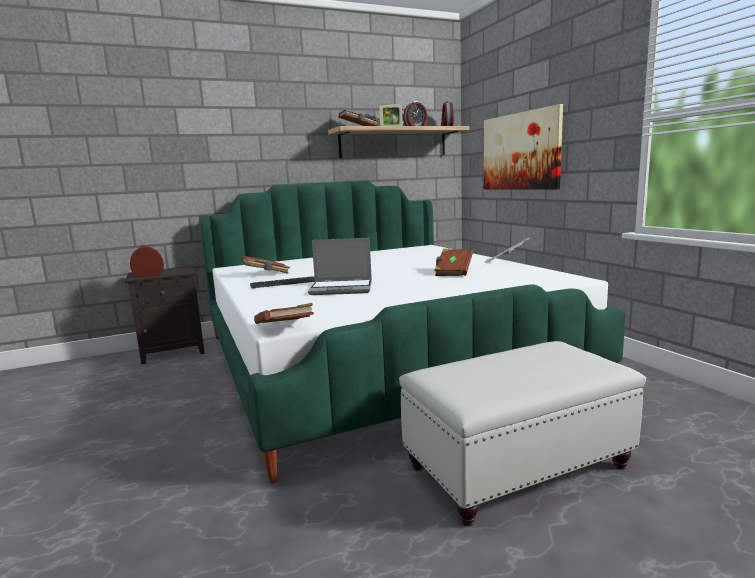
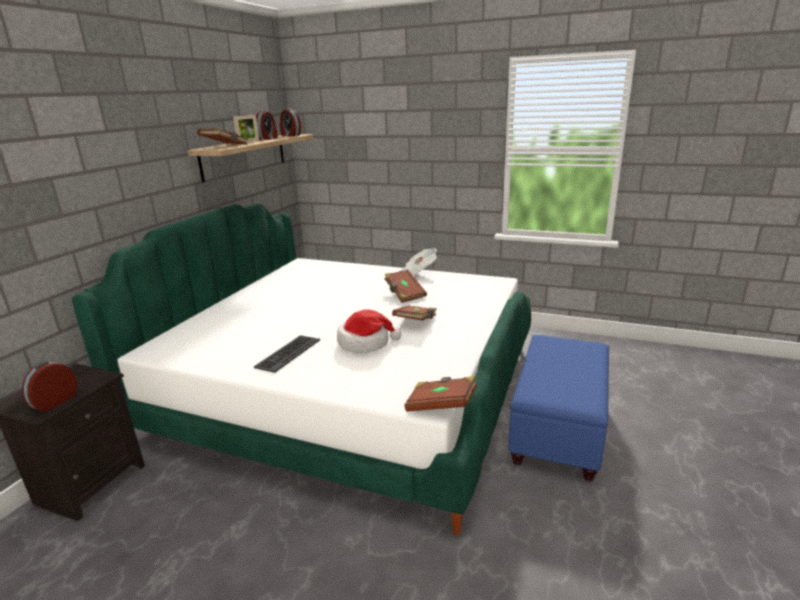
camera: 45 degrees left, 10 degrees up
brown book [242,256,290,274] -> brown book moved to [392,306,437,321]
laptop [308,238,372,295] -> hat [337,309,401,353]
white ottoman [399,341,646,526] -> blue ottoman [508,335,609,481]
picture [484,104,563,189] -> none

